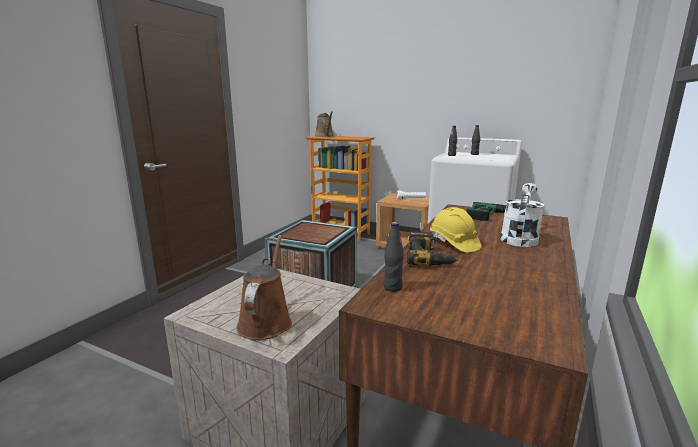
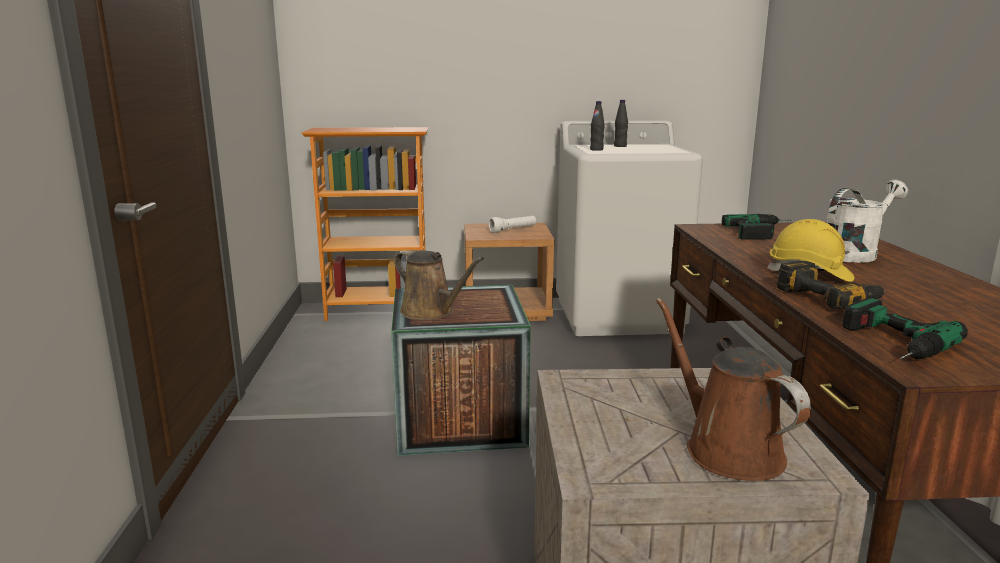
camera: 30 degrees left, 0 degrees up
brown watering can [315,111,334,137] -> brown watering can moved to [394,250,484,320]
black bottle [384,222,404,292] -> power drill [843,298,968,359]
white watering can [500,183,544,247] -> white watering can turned 60 degrees clockwise [826,180,908,263]

